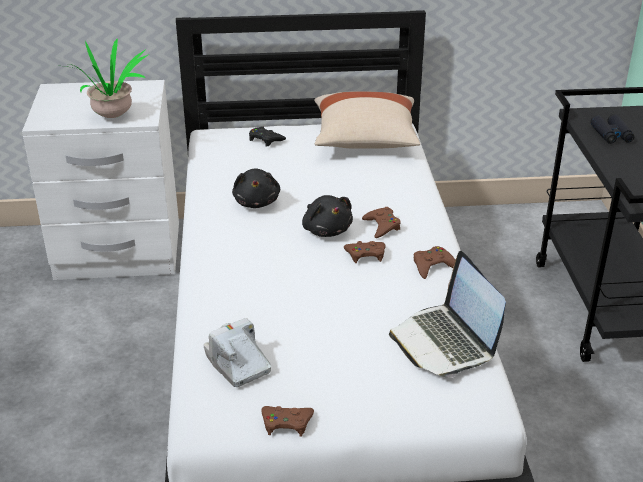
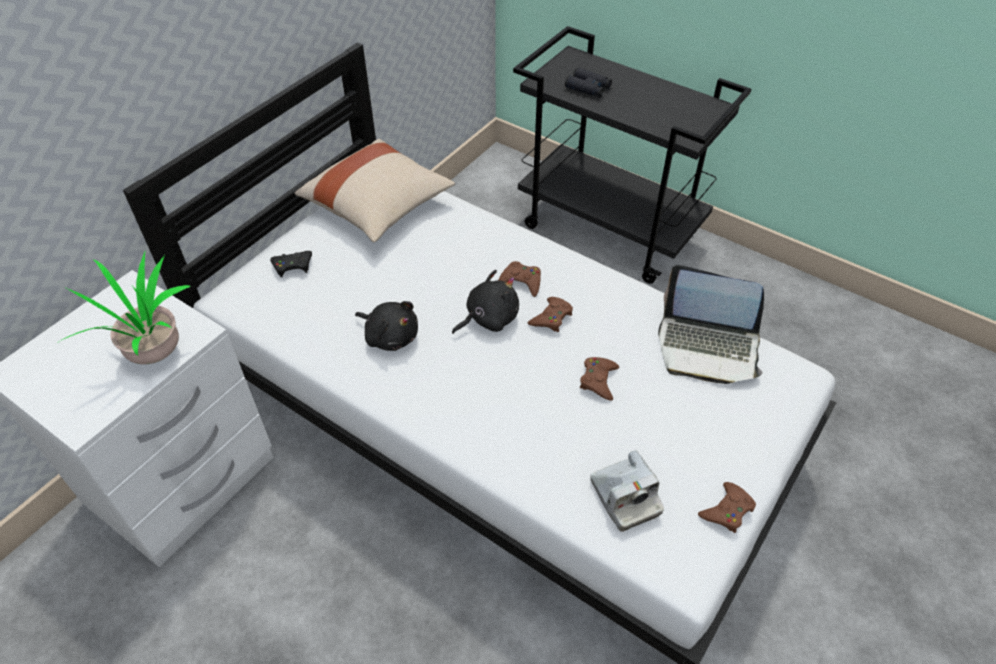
camera: 50 degrees left, 15 degrees up
camera [204,318,271,387] -> camera turned 120 degrees counterclockwise [590,450,664,532]
black plush toy [302,195,353,237] -> black plush toy turned 45 degrees counterclockwise [452,270,519,334]
brown game controller [414,246,455,279] -> brown game controller moved to [580,357,619,401]

